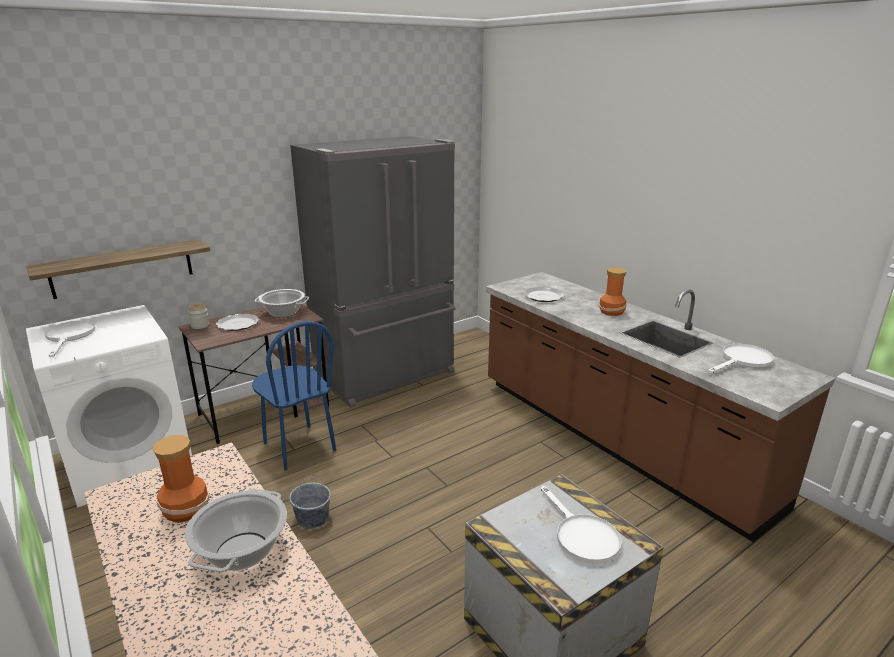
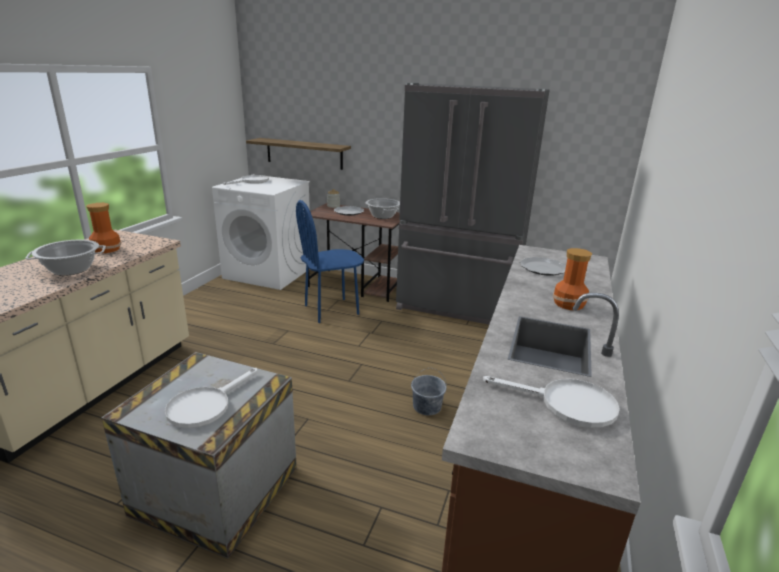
camera: 55 degrees right, 0 degrees up
blue chair [252,321,336,471] -> blue chair turned 45 degrees clockwise [296,200,364,323]
grey bucket [289,475,331,529] -> grey bucket moved to [411,368,447,415]

